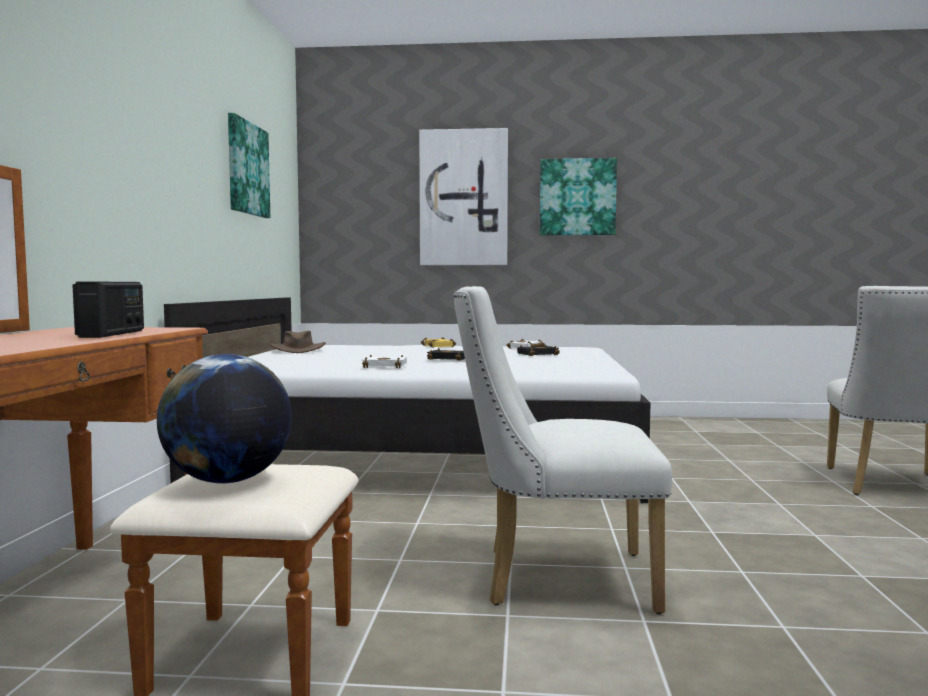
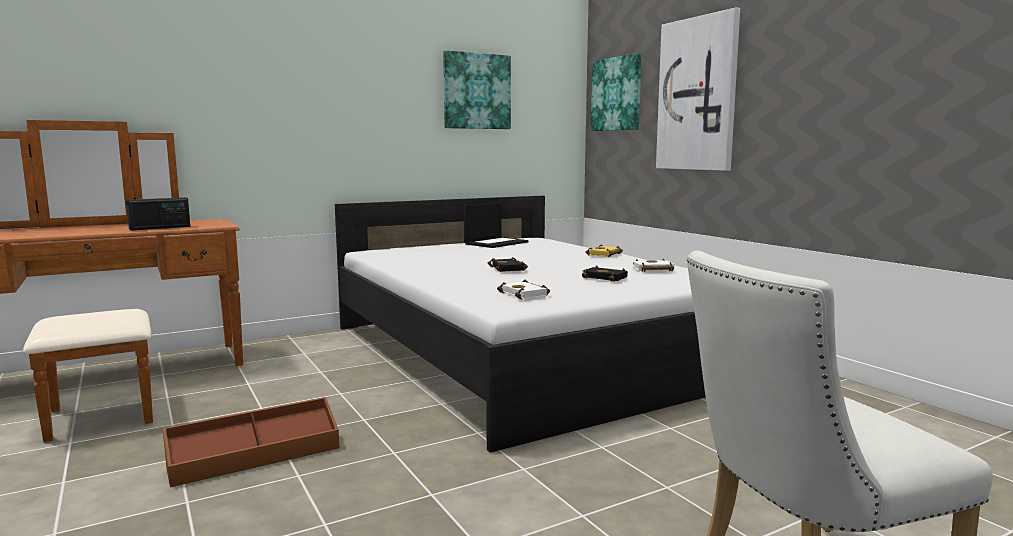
camera: 55 degrees right, 5 degrees up
globe [157,354,292,483] -> none
brown hat [270,331,326,353] -> laptop [464,202,529,248]
white book [362,355,407,368] -> white book moved to [497,280,550,299]
white chair [454,286,672,614] -> brown storage box [163,397,339,487]
picture [540,158,617,235] -> picture moved to [591,53,641,131]

